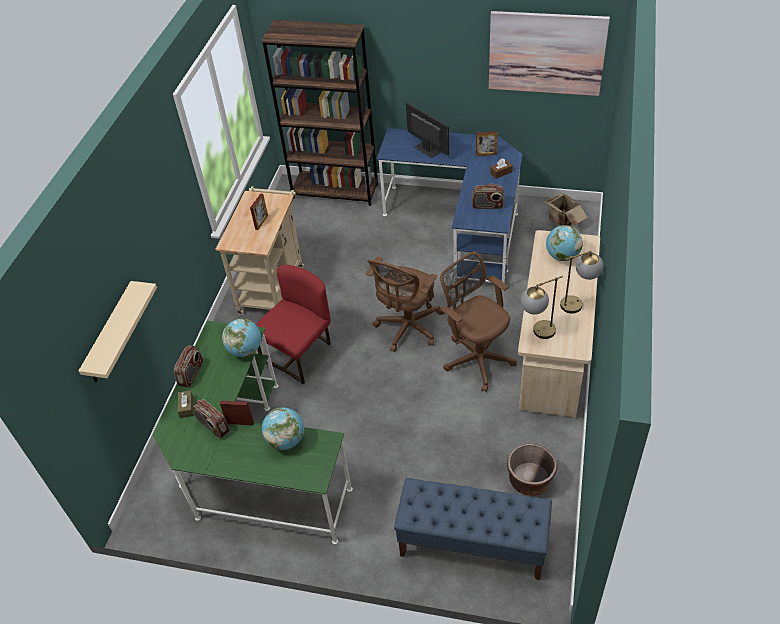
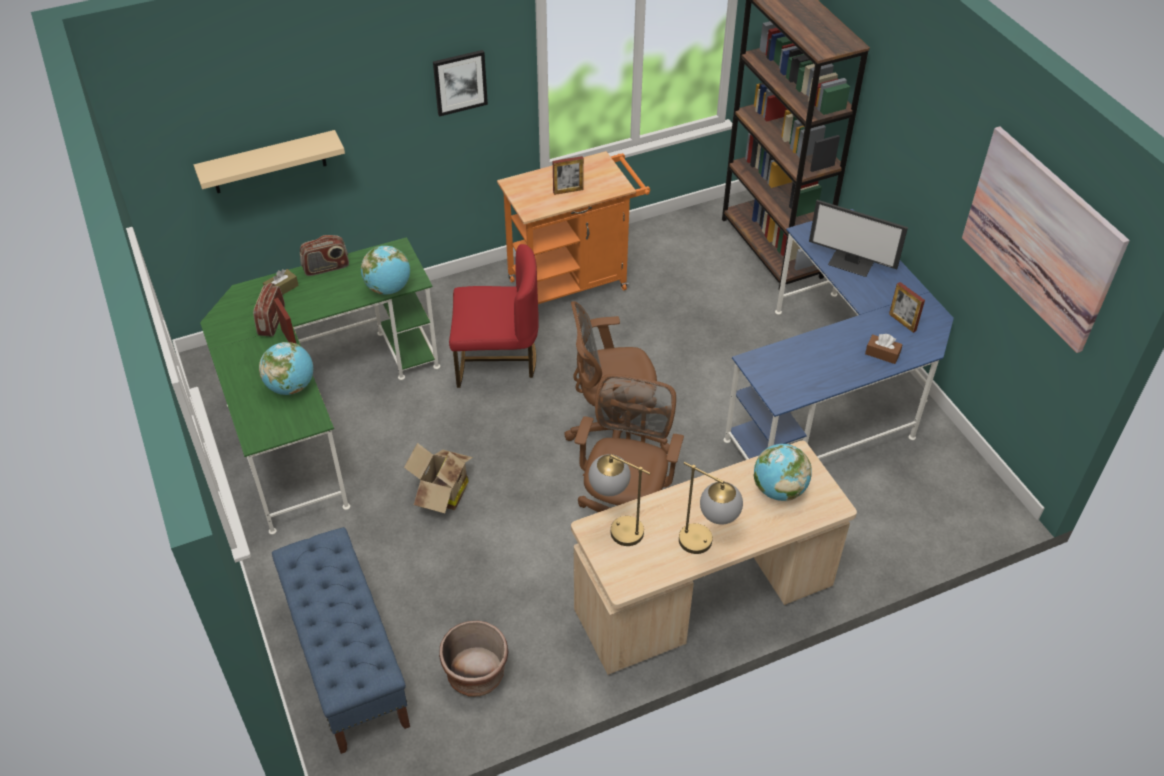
camera: 50 degrees right, 0 degrees up
beige cart [216,186,304,315] -> orange cart [497,151,650,304]
monitor [406,103,449,158] -> monitor turned 105 degrees clockwise [809,200,908,277]
radio [471,184,505,209] -> none
cardboard box [544,193,588,226] -> cardboard box moved to [404,443,473,513]
none -> picture [433,50,488,117]

